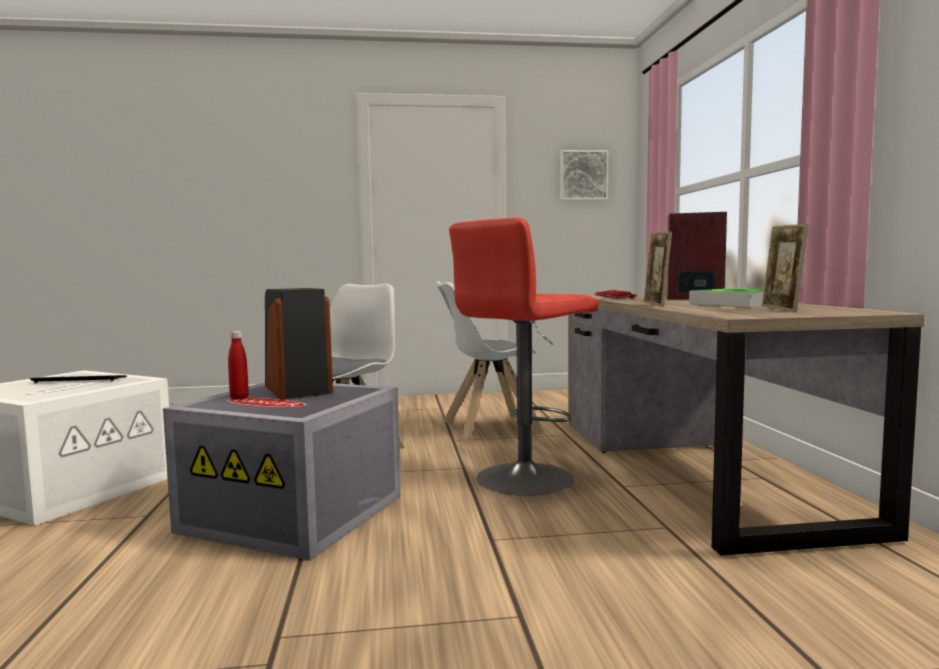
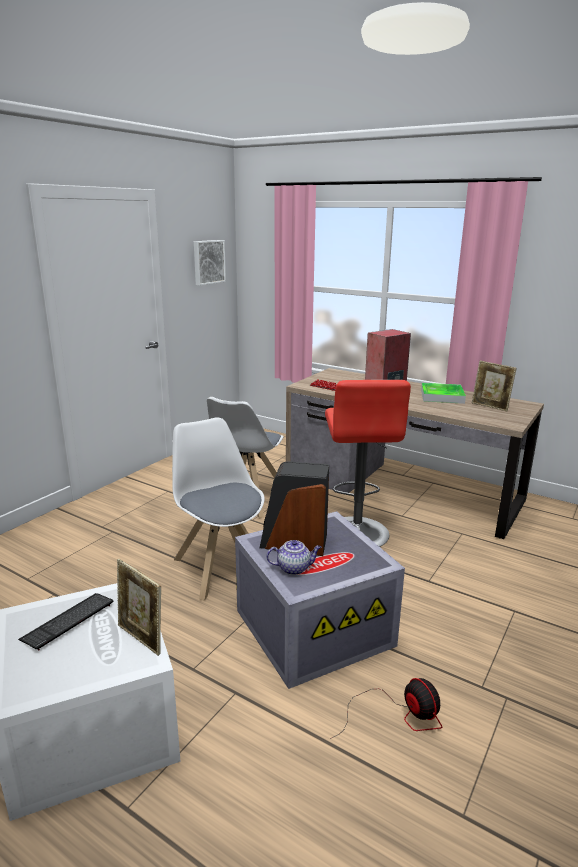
camera: 50 degrees left, 15 degrees up
red bottle [228,331,249,400] -> teapot [266,540,321,575]
picture frame [643,231,672,307] -> picture frame moved to [117,559,161,656]
none -> fan [330,678,442,739]

